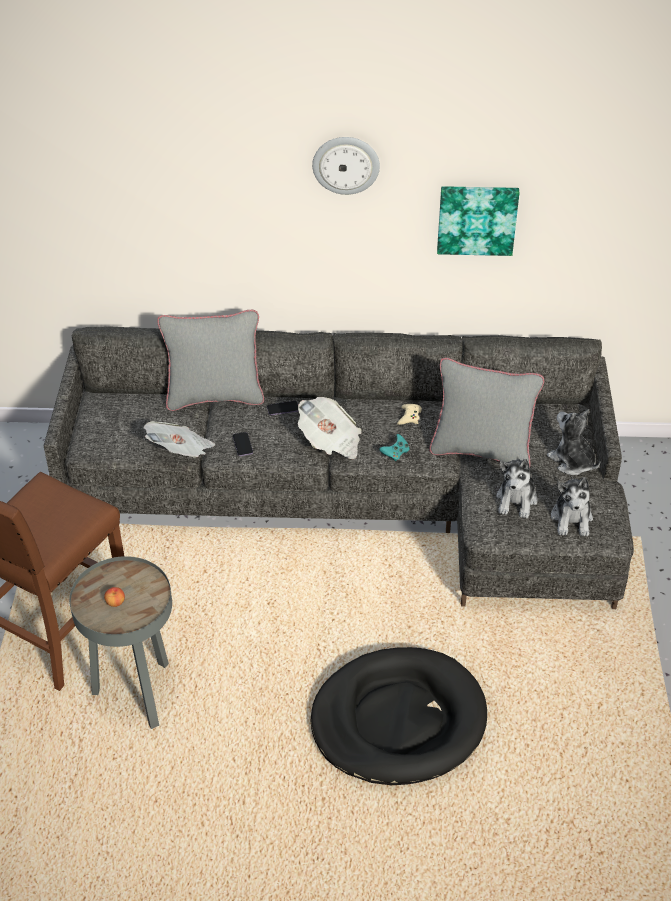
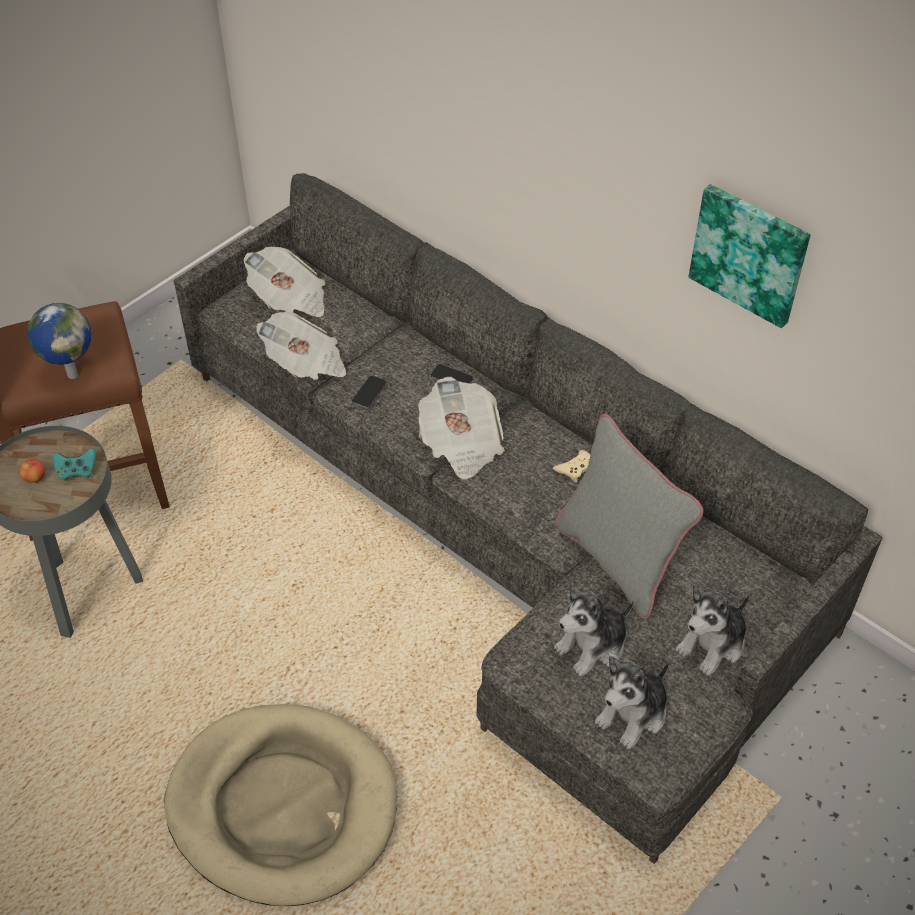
camera: 40 degrees right, 5 degrees up
grey pillow [157,310,264,411] -> none
black dog bed [311,647,487,785] -> beige dog bed [164,704,397,906]
wall clock [312,137,380,195] -> none
turquoise game controller [380,434,410,461] -> turquoise game controller moved to [53,448,96,480]
plush toy [547,409,600,475] -> plush toy turned 135 degrees counterclockwise [676,584,750,676]
none -> globe [27,303,92,379]
none -> newspaper [243,247,325,317]

